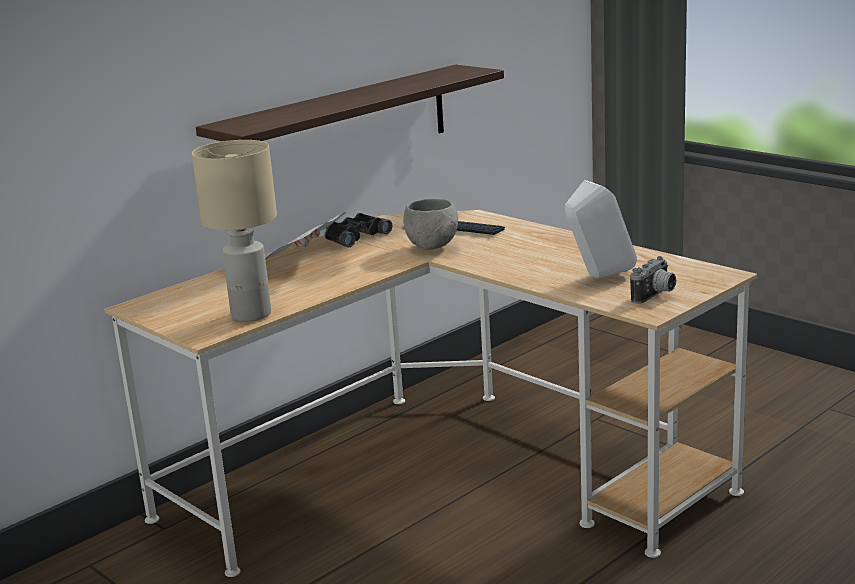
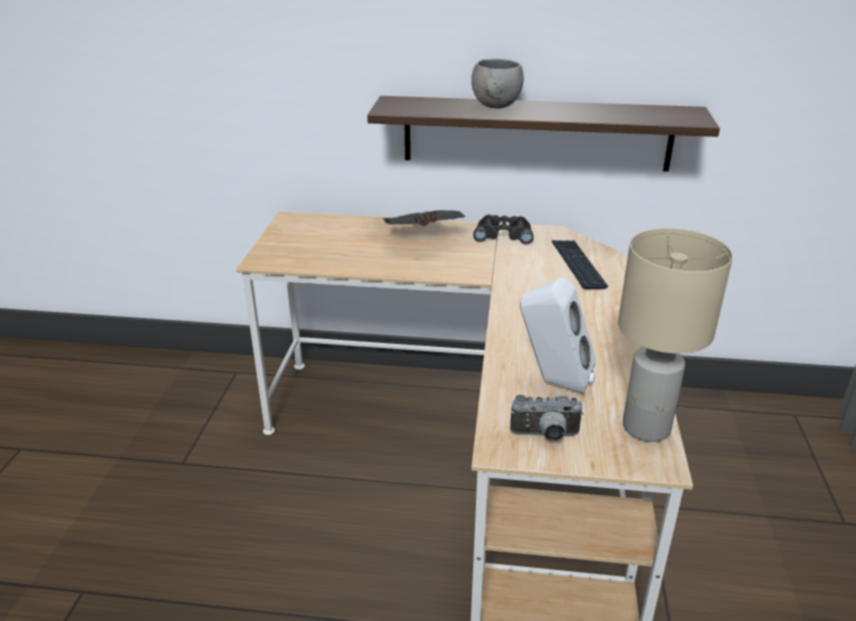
camera: 50 degrees right, 10 degrees up
beige table lamp [192,140,277,322] -> beige table lamp moved to [618,228,733,442]
grey bowl [403,199,458,250] -> grey bowl moved to [471,59,524,109]

